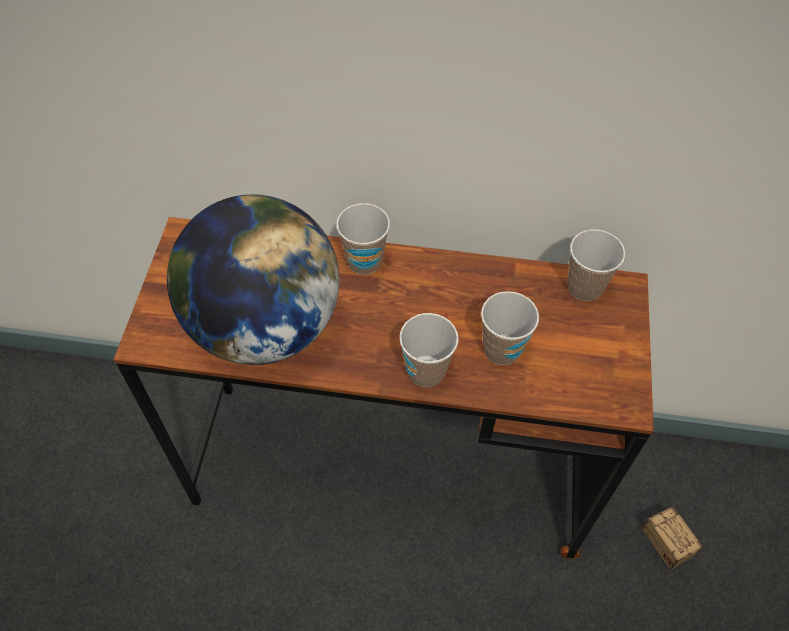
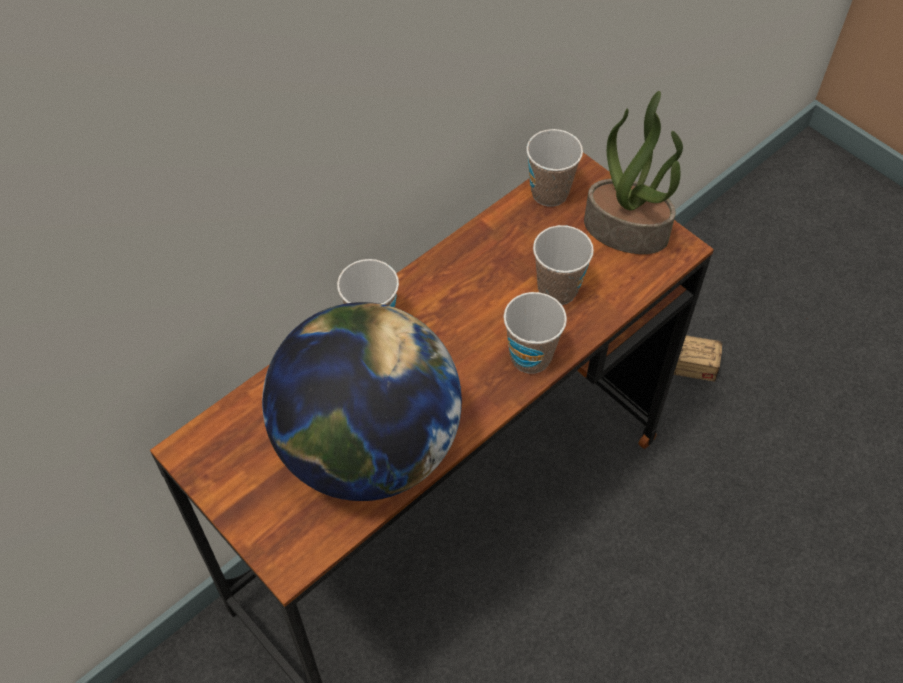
camera: 50 degrees left, 0 degrees up
none -> potted plant [584,91,683,254]

